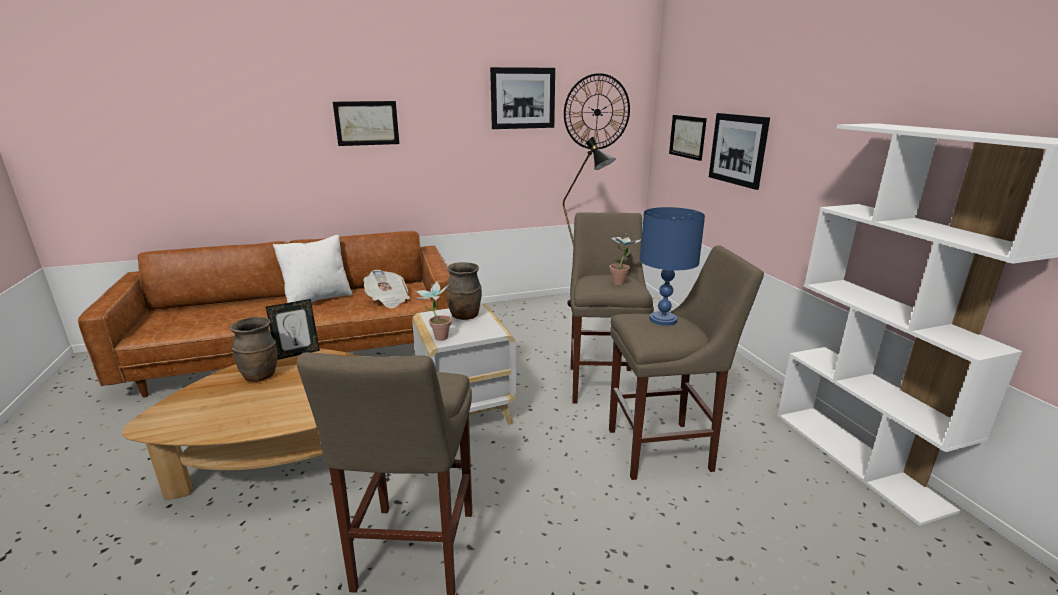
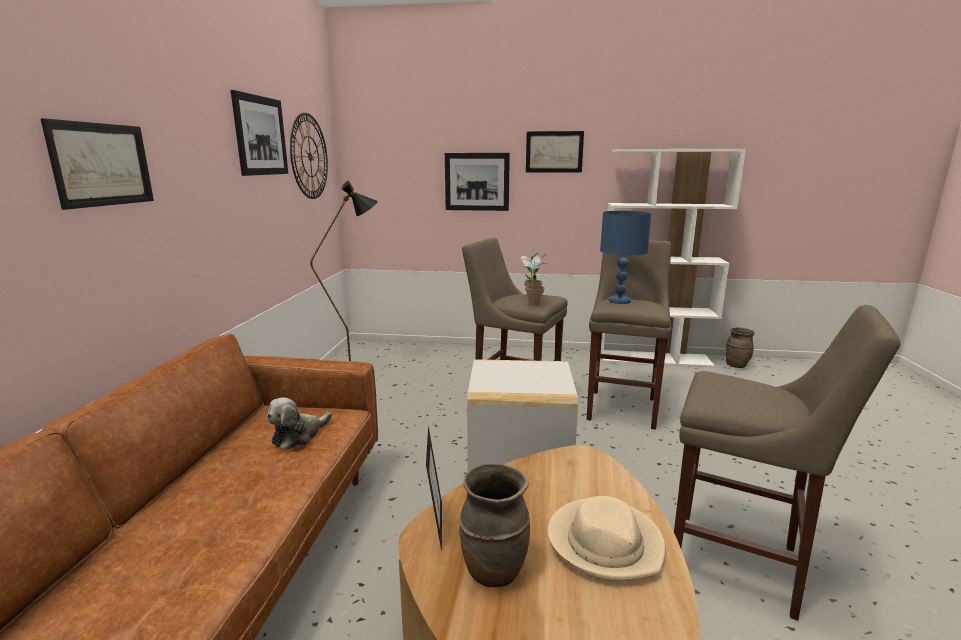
camera: 65 degrees left, 5 degrees down
white pillow [273,235,353,303] -> none
newspaper [363,270,410,308] -> plush toy [266,397,332,450]
potted plant [415,281,452,341] -> potted plant moved to [520,254,551,306]
brown vase [446,262,482,320] -> brown vase moved to [725,327,755,368]
picture [669,115,707,161] -> picture moved to [526,131,584,173]
none -> beige hat [548,496,666,582]

